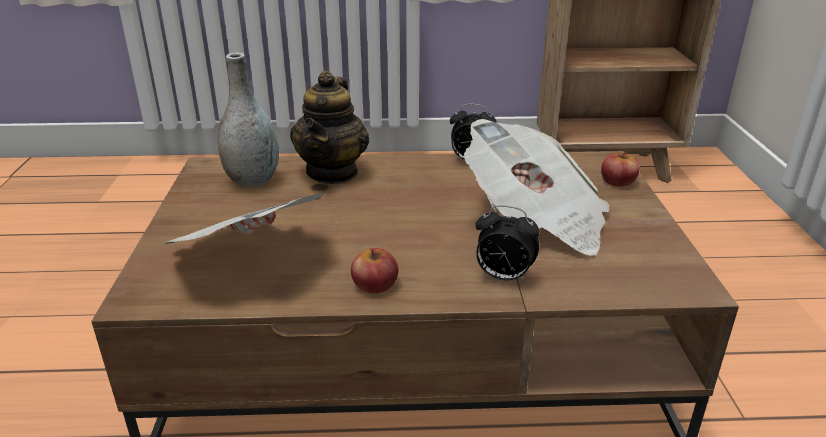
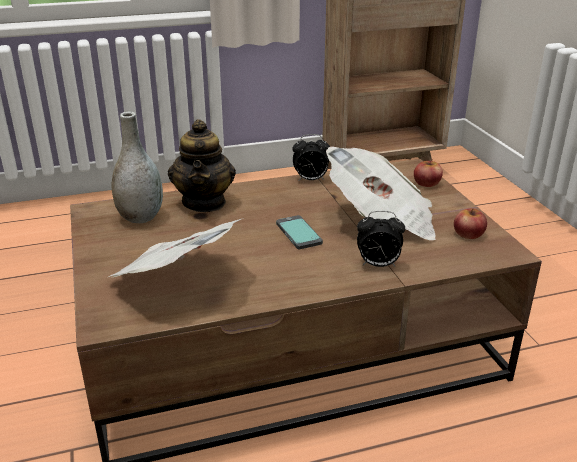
camera: 15 degrees left, 0 degrees up
apple [351,248,398,293] -> apple moved to [454,208,487,239]
none -> phone [276,215,323,249]

